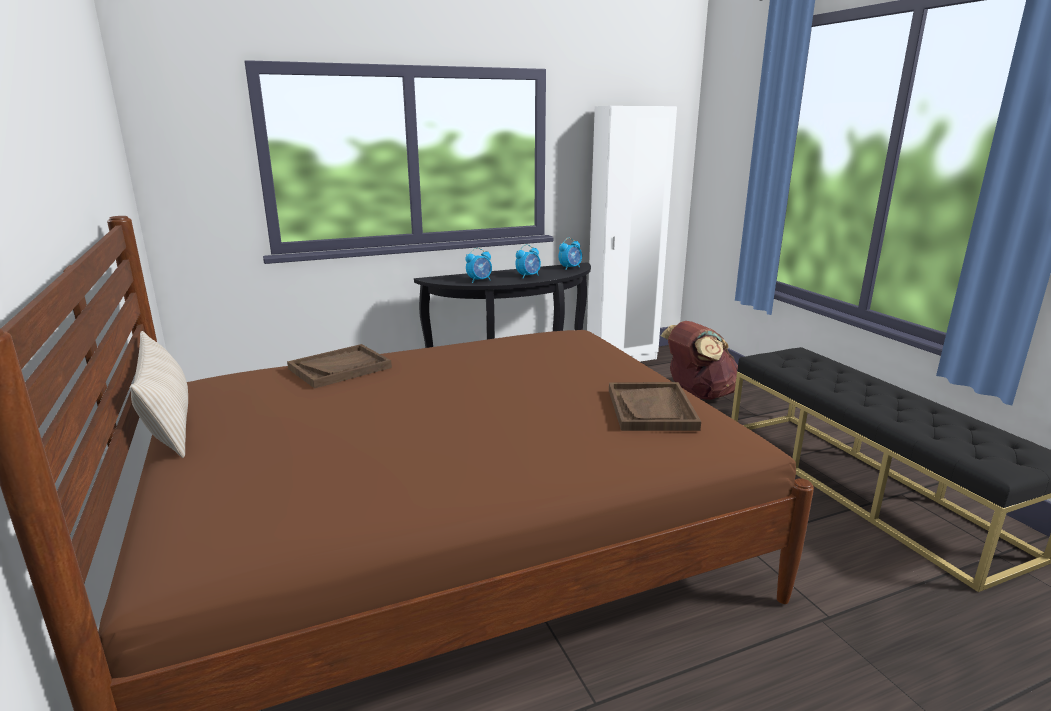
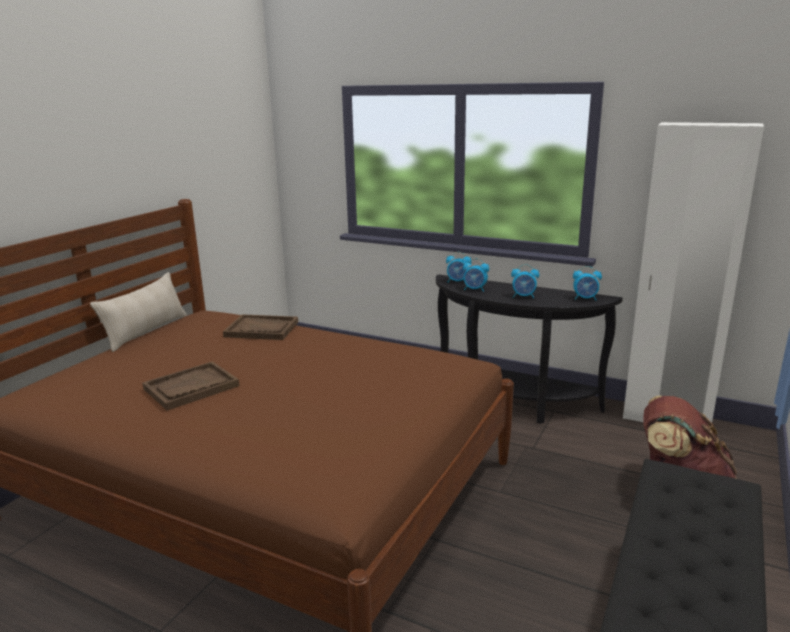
camera: 50 degrees right, 0 degrees up
brown tray [609,382,701,431] -> brown tray moved to [142,361,239,410]
none -> alarm clock [446,252,472,282]

